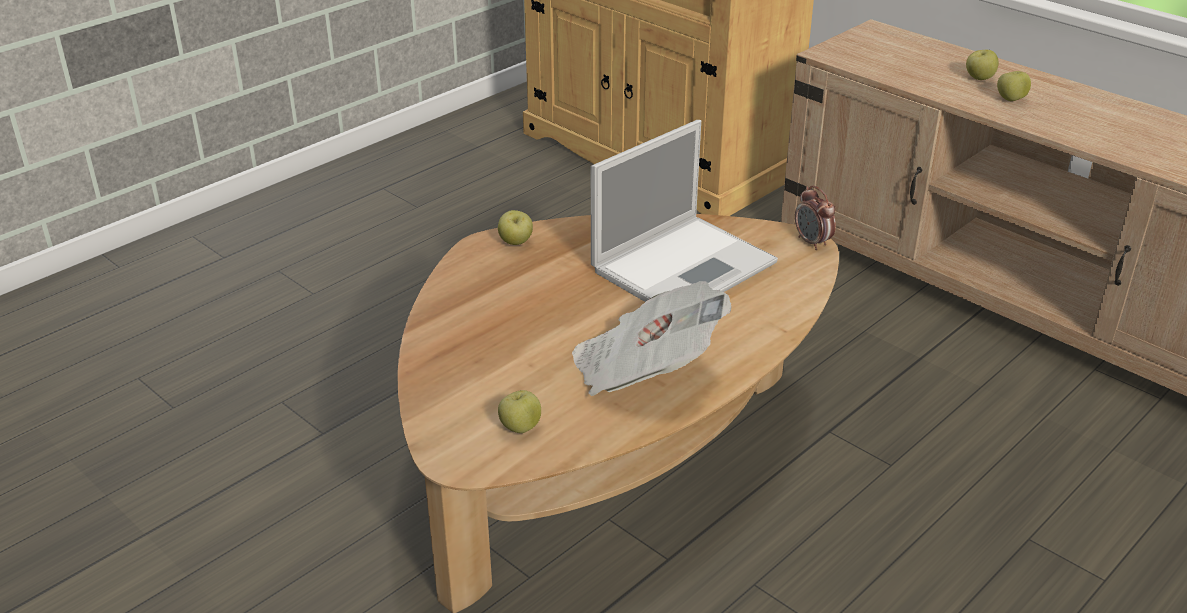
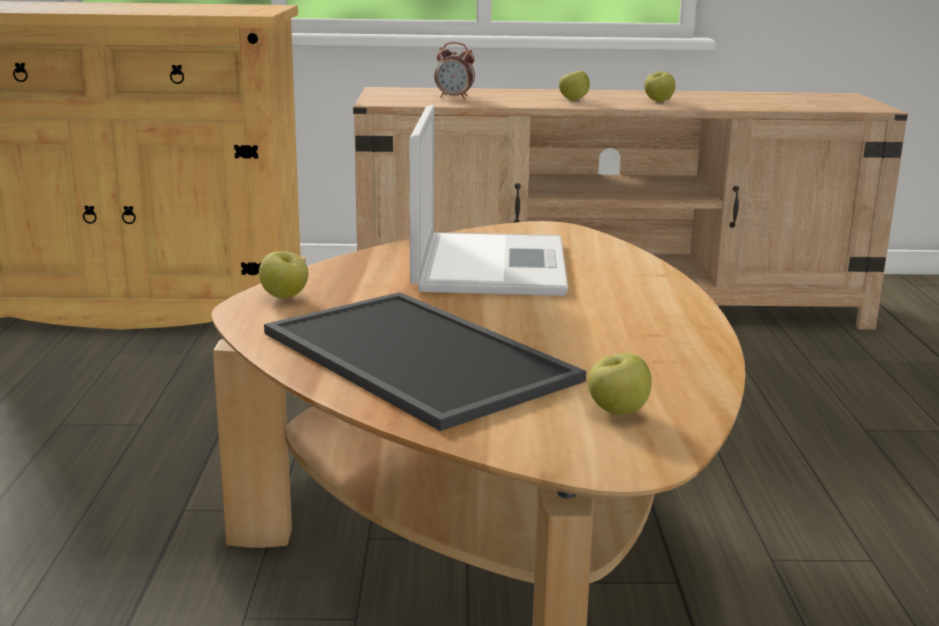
camera: 45 degrees left, 15 degrees down
newspaper [572,281,731,396] -> none
alarm clock [795,185,836,250] -> alarm clock moved to [435,42,475,99]
apple [966,50,999,80] -> apple moved to [644,71,676,102]
none -> tray [264,292,586,431]

